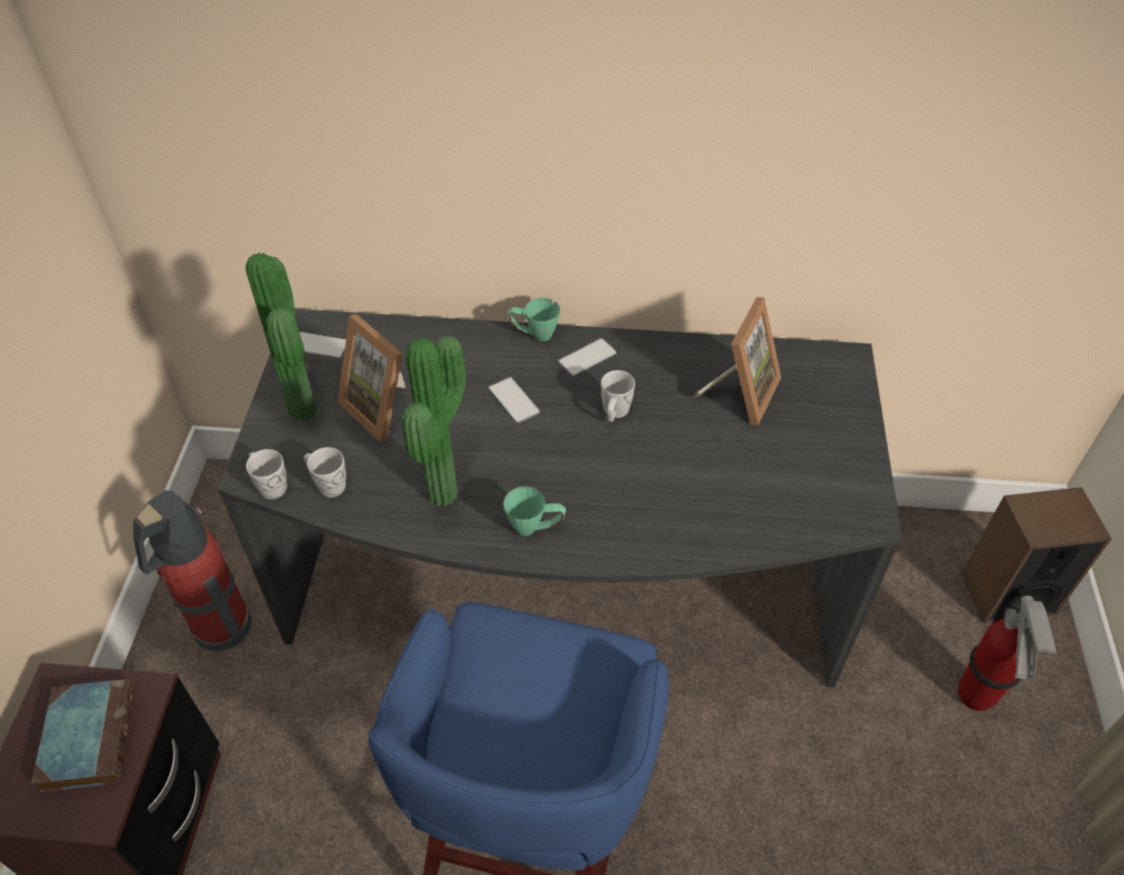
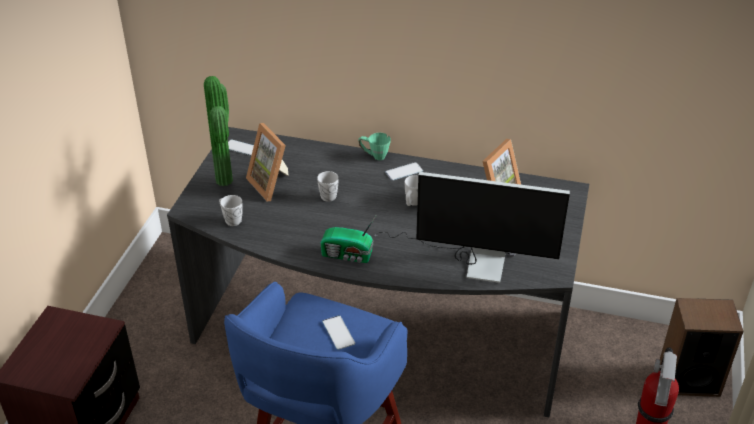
camera: 10 degrees right, 10 degrees down
book [31,679,135,793] -> none
fire extinguisher [133,490,252,651] -> none
white mug [246,449,287,499] -> white mug moved to [317,171,339,202]
potted plant [402,336,466,507] -> none
phone [488,377,540,423] -> phone moved to [322,315,355,350]
green mug [503,487,566,536] -> radio [320,216,376,263]
none -> monitor [375,172,570,283]

